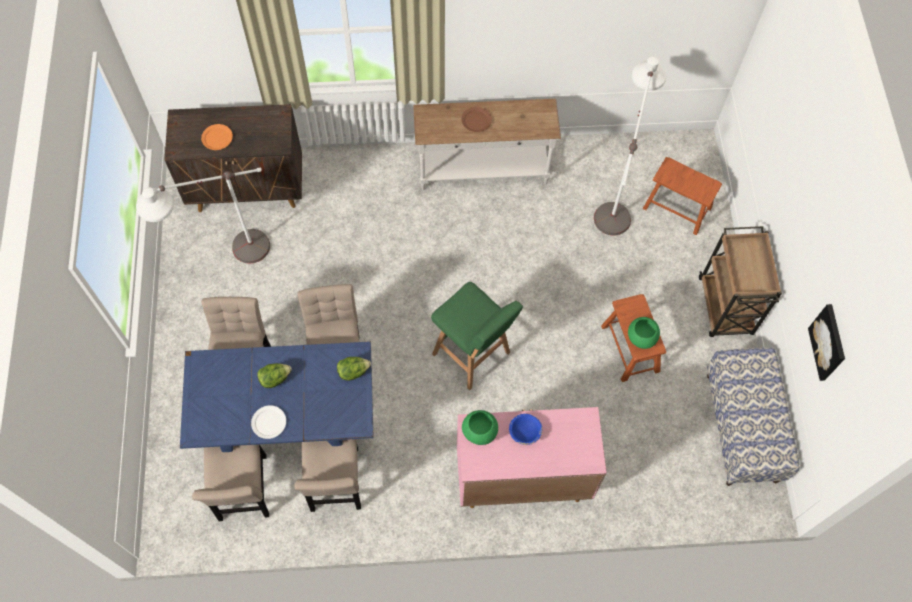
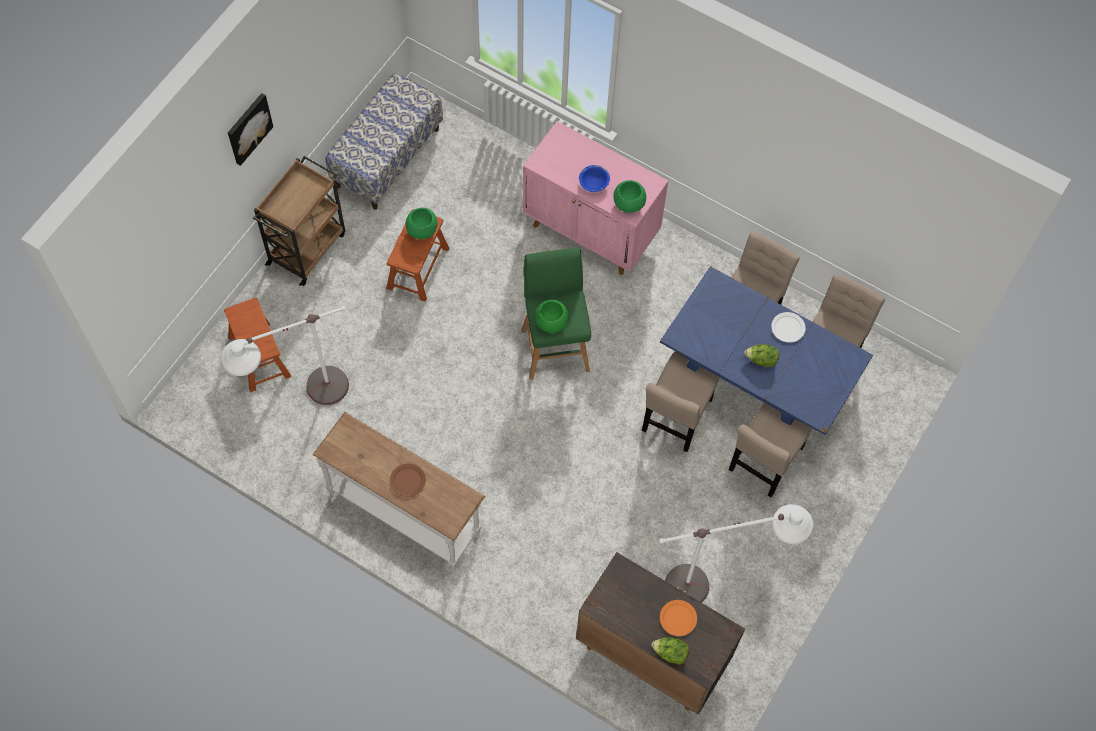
camera: 145 degrees left, 0 degrees up
lettuce [337,357,371,381] -> lettuce moved to [652,637,689,665]
picture [808,304,845,381] -> picture moved to [228,93,273,166]
none -> green bowl [535,300,569,333]

